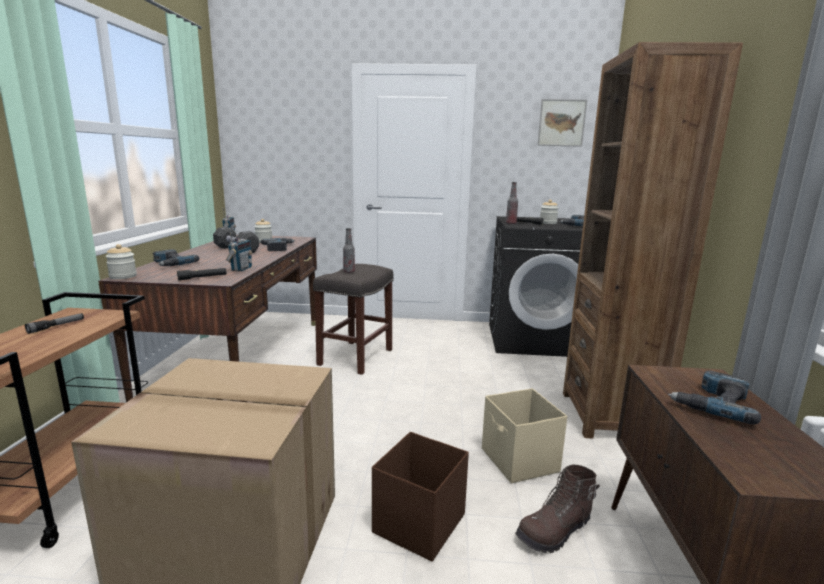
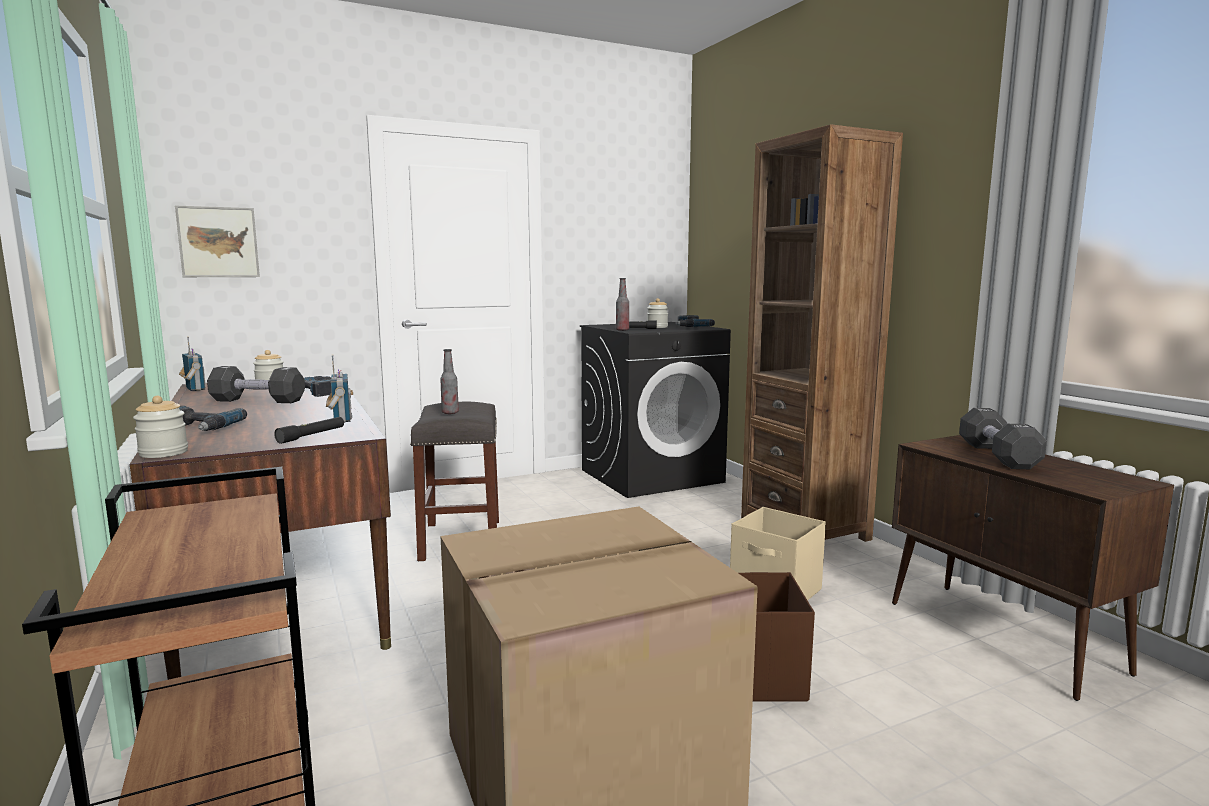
camera: 30 degrees left, 5 degrees down
flashlight [25,313,84,334] -> none
brown boot [515,465,600,553] -> none
picture [537,99,587,147] -> picture moved to [175,206,260,277]
power drill [668,371,761,424] -> black dumbbell [959,408,1047,469]

